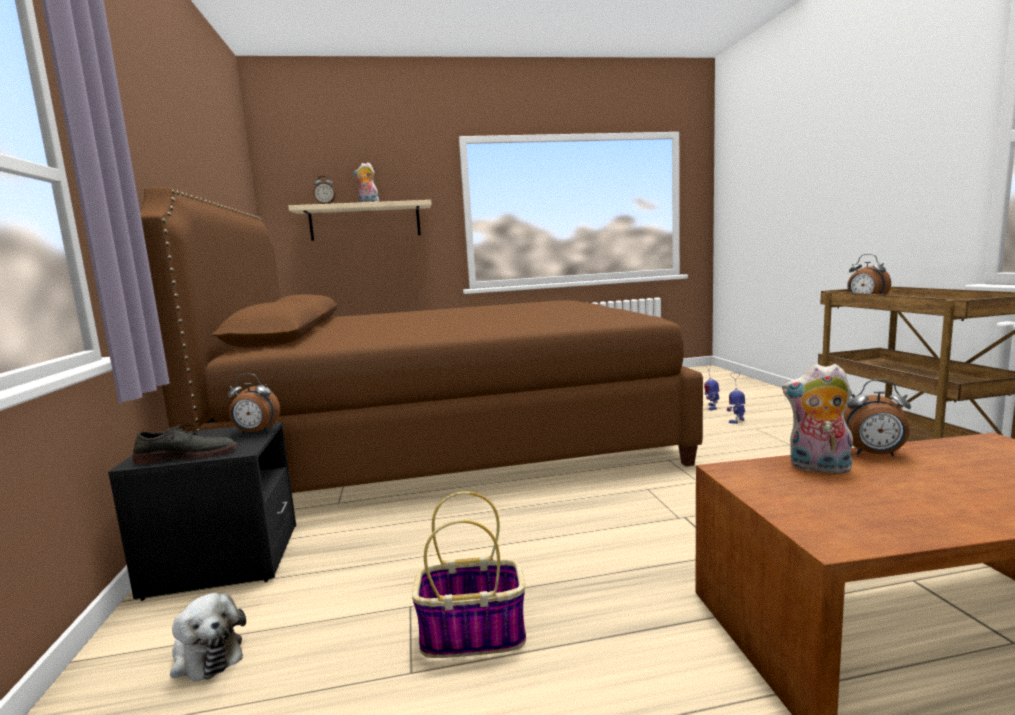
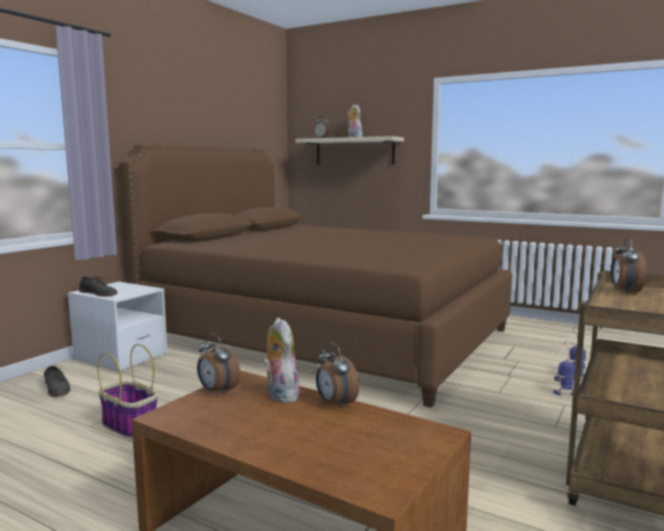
camera: 40 degrees right, 0 degrees up
black nightstand [108,422,296,601] -> white nightstand [68,282,167,372]
plush toy [170,593,246,681] -> grey shoe [44,366,70,397]
alarm clock [227,374,280,434] -> alarm clock moved to [197,333,240,395]

